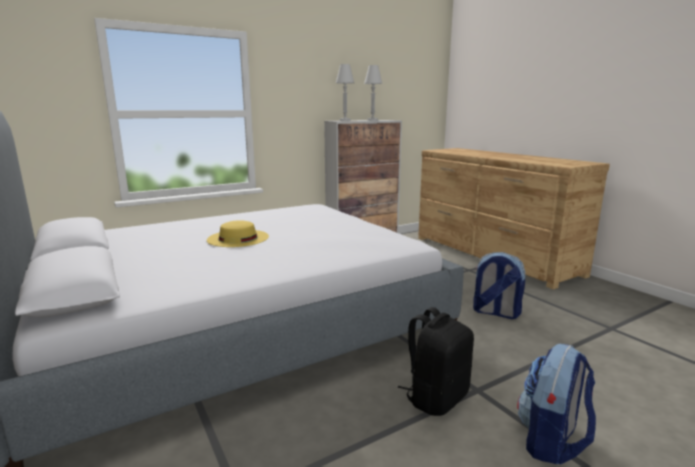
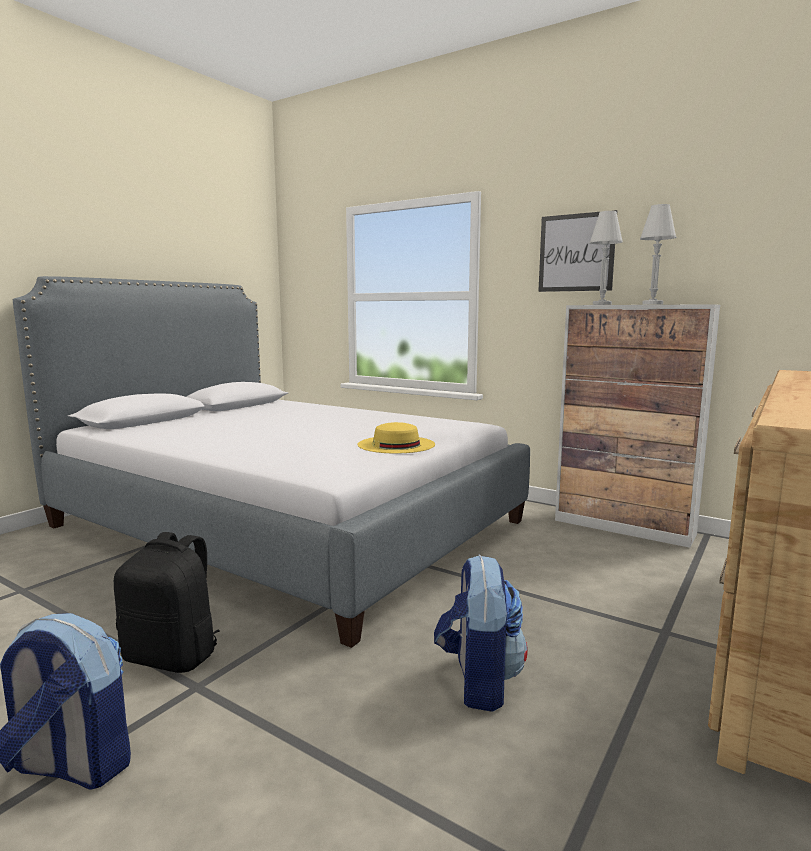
camera: 65 degrees right, 5 degrees down
yellow hat [207,220,269,247] -> yellow hat moved to [358,422,435,454]
none -> picture [538,210,618,292]

